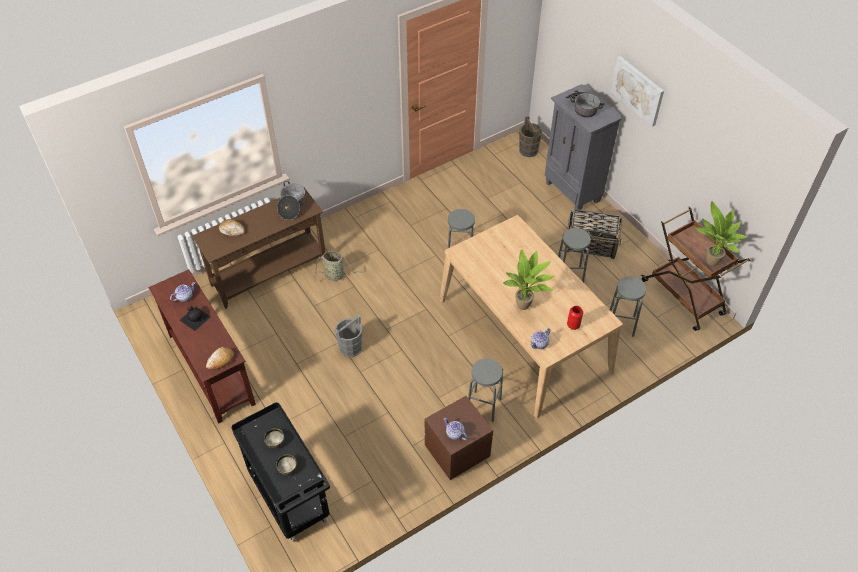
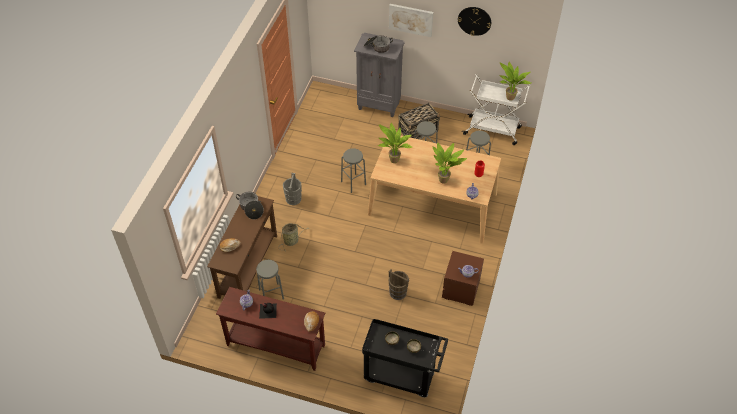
camera: 40 degrees left, 0 degrees up
grey bucket [335,314,363,357] -> grey bucket moved to [283,173,302,205]
grey stool [468,358,503,422] -> grey stool moved to [256,260,284,300]
brown bucket [519,116,542,157] -> brown bucket moved to [389,269,409,300]
brown cart [641,207,751,331] -> white cart [462,74,531,145]
none -> potted plant [378,122,412,163]
none -> wall clock [458,7,491,36]

